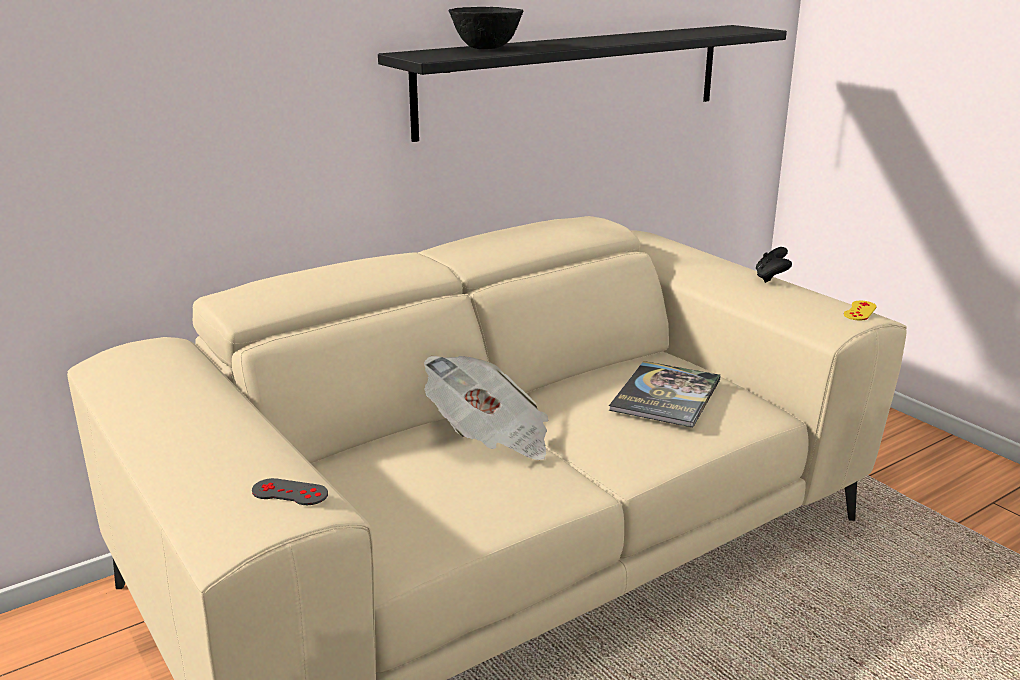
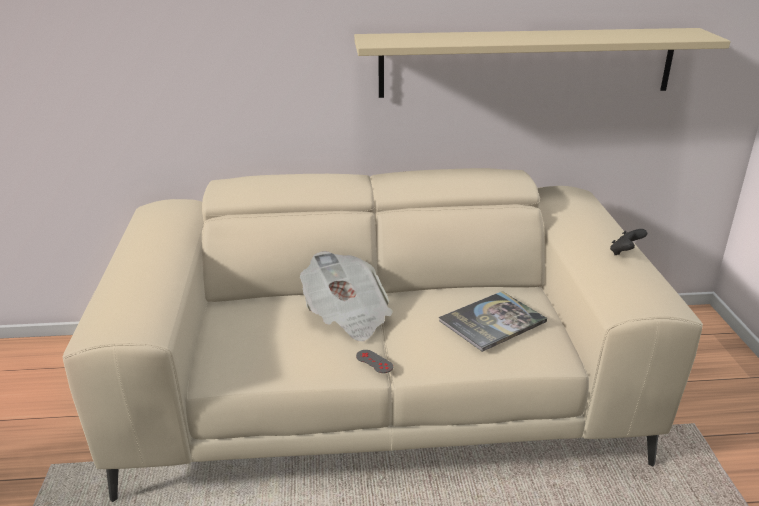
camera: 30 degrees right, 5 degrees up
grey game controller [252,478,328,505] -> grey game controller moved to [356,350,393,373]
black shelf [378,25,787,142] -> beige shelf [354,28,731,98]
black bowl [448,7,524,49] -> none
yellow game controller [844,301,877,321] -> none

